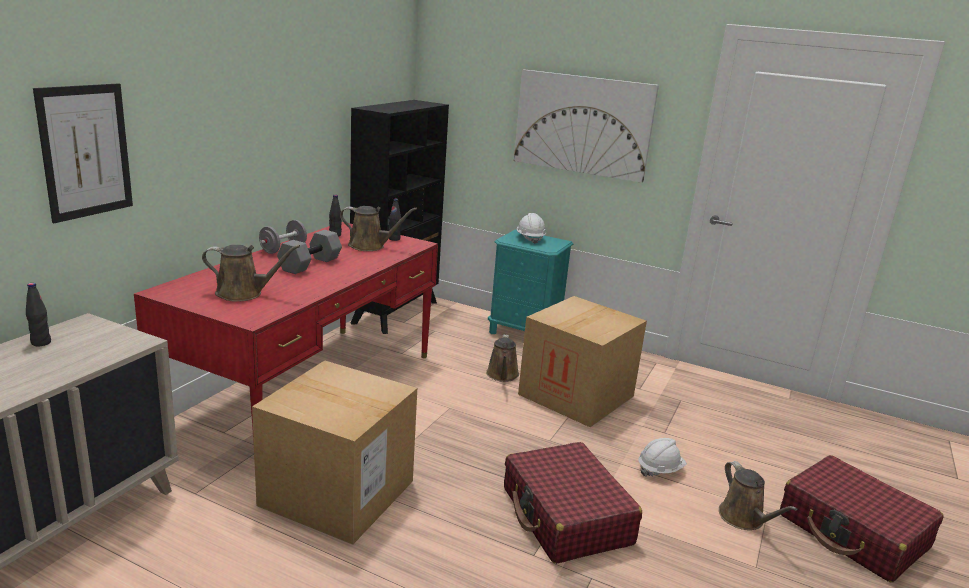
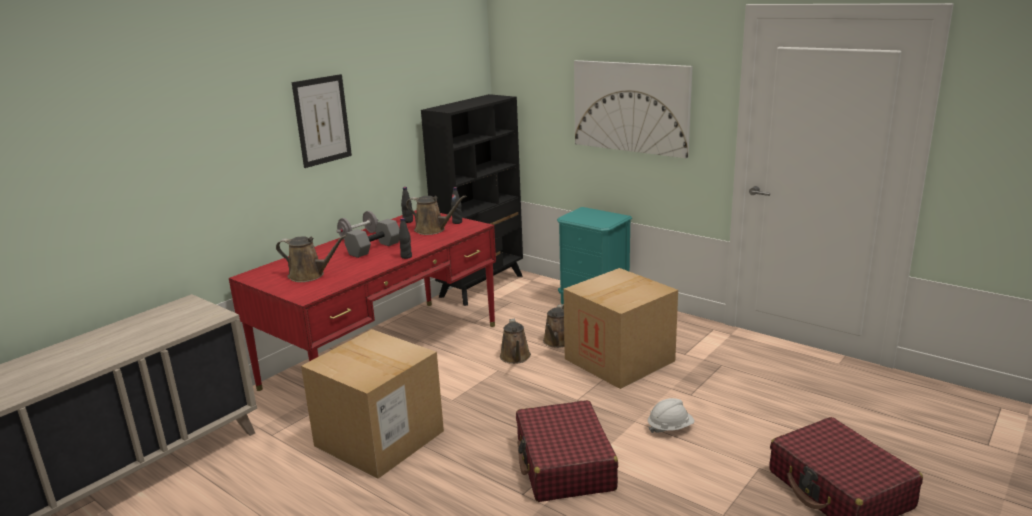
camera: 15 degrees right, 0 degrees up
black bottle [26,283,51,346] -> black bottle moved to [399,218,412,259]
picture [33,83,133,223] -> picture moved to [292,74,352,168]
white hard hat [517,213,546,244] -> none
brown watering can [719,461,798,530] -> brown watering can moved to [500,319,531,364]

